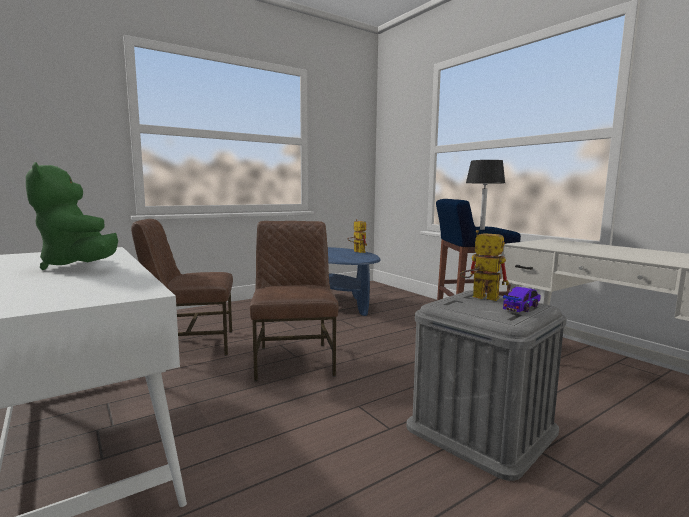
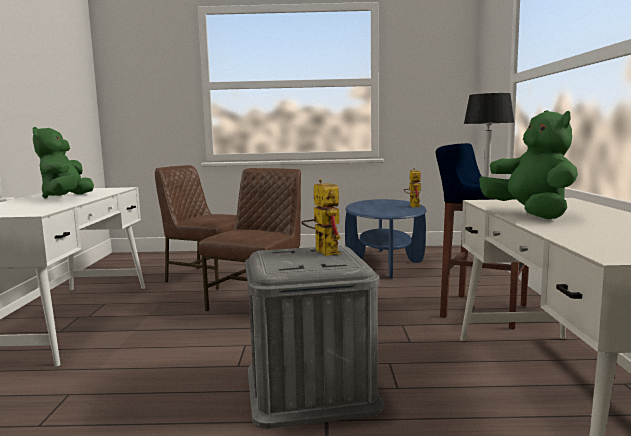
camera: 35 degrees right, 0 degrees up
toy car [503,287,541,312] -> none
none -> green plush toy [479,110,578,219]

